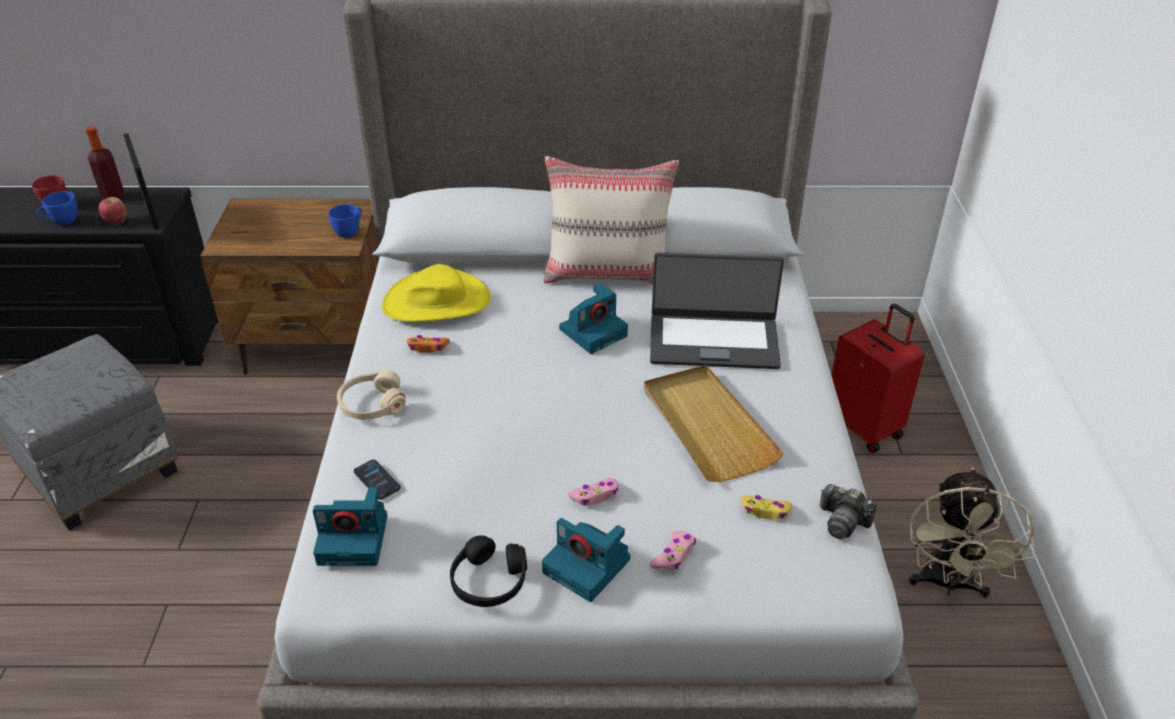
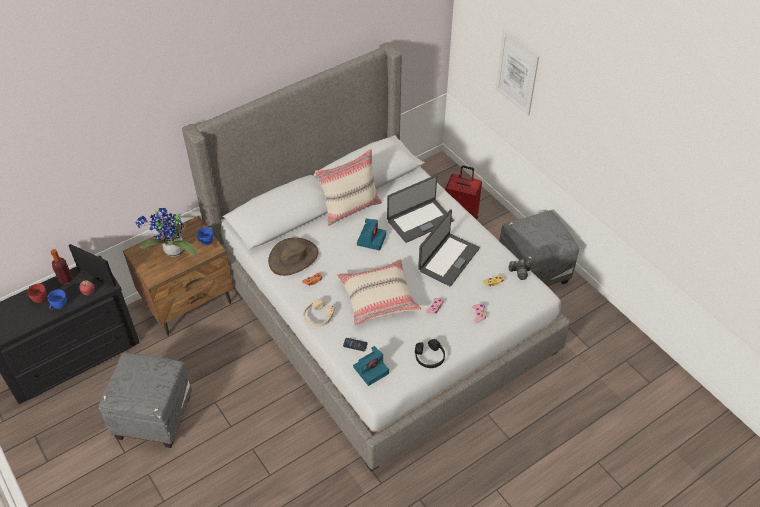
camera: 35 degrees left, 10 degrees up
yellow hat [382,264,491,322] -> brown hat [268,238,318,276]
camera [542,518,630,602] -> none
beige tray [644,365,784,482] -> laptop [418,209,480,286]
beige fan [909,468,1035,598] -> grey ottoman [499,210,579,286]
none -> potted plant [136,207,197,257]
none -> beige pillow [337,259,421,326]
none -> picture [496,31,539,116]

